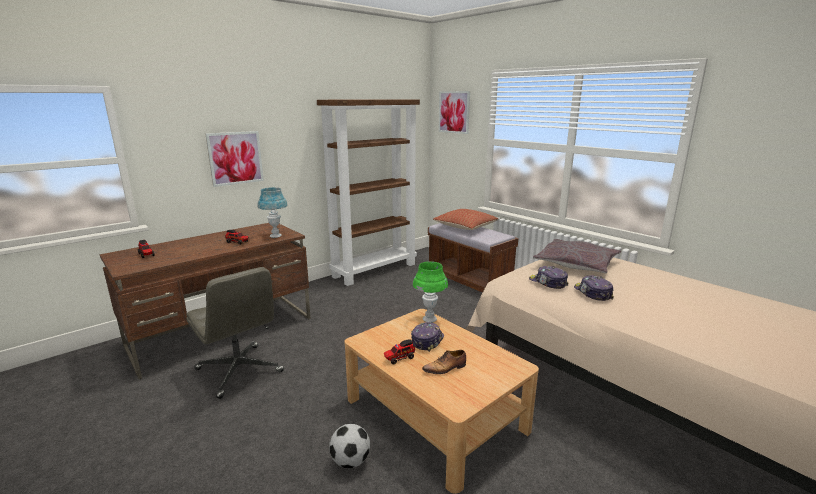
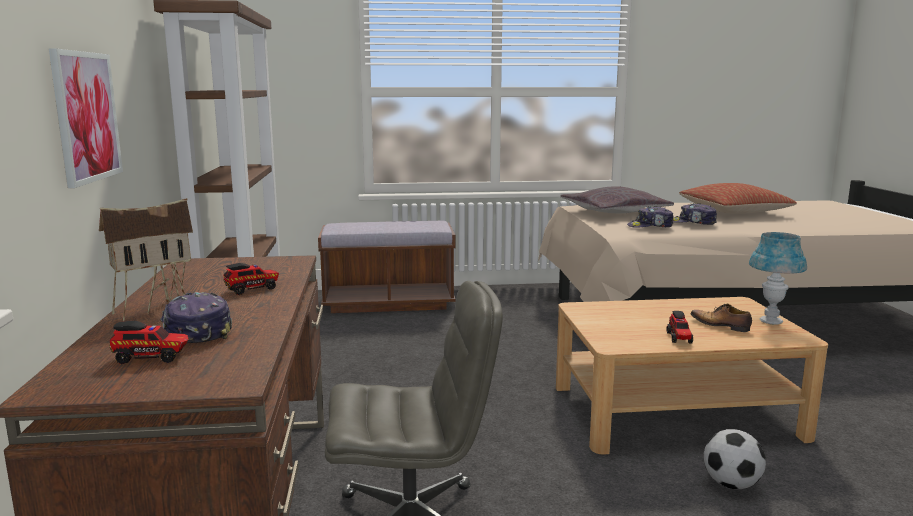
camera: 55 degrees left, 5 degrees down
blue table lamp [257,187,288,238] -> blue table lamp moved to [749,232,807,325]
cap [411,322,444,352] -> cap moved to [160,292,232,343]
green table lamp [413,261,448,323] -> none
shoe [422,350,466,374] -> shoe turned 120 degrees clockwise [691,304,752,332]
pillow [433,209,498,230] -> pillow moved to [679,183,797,214]
picture [438,91,470,134] -> none
none -> toy house [99,198,193,321]

